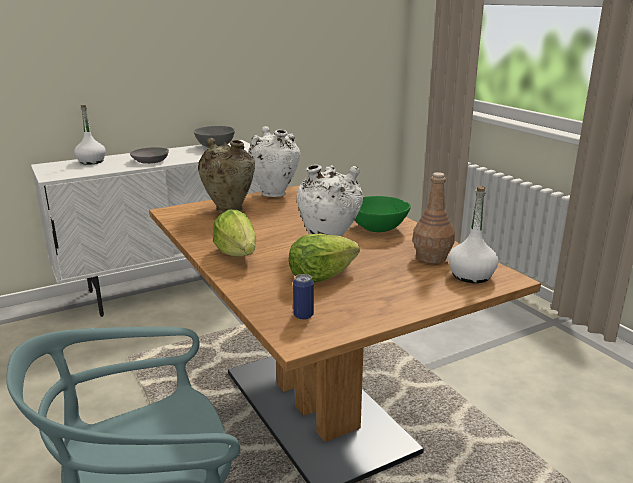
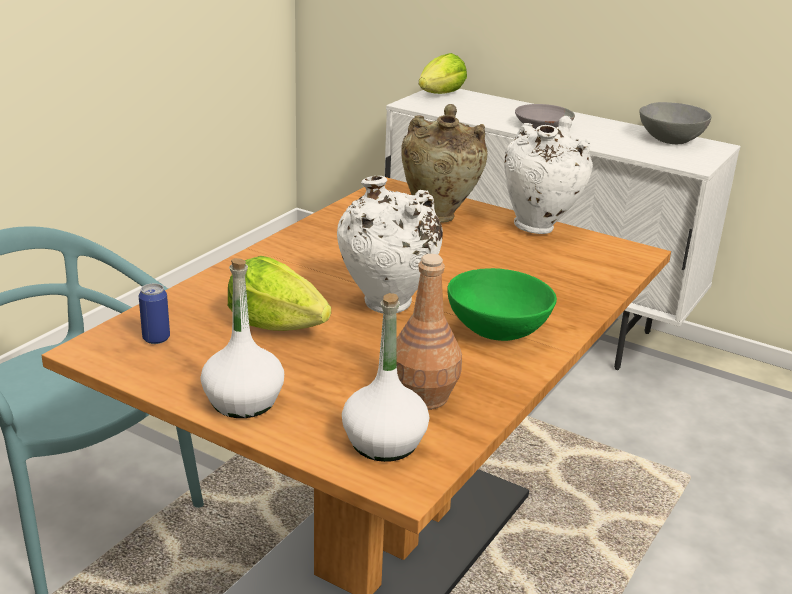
camera: 60 degrees right, 5 degrees up
white bottle [74,105,106,165] -> white bottle moved to [201,258,284,418]
lettuce [213,210,256,257] -> lettuce moved to [419,53,467,94]

